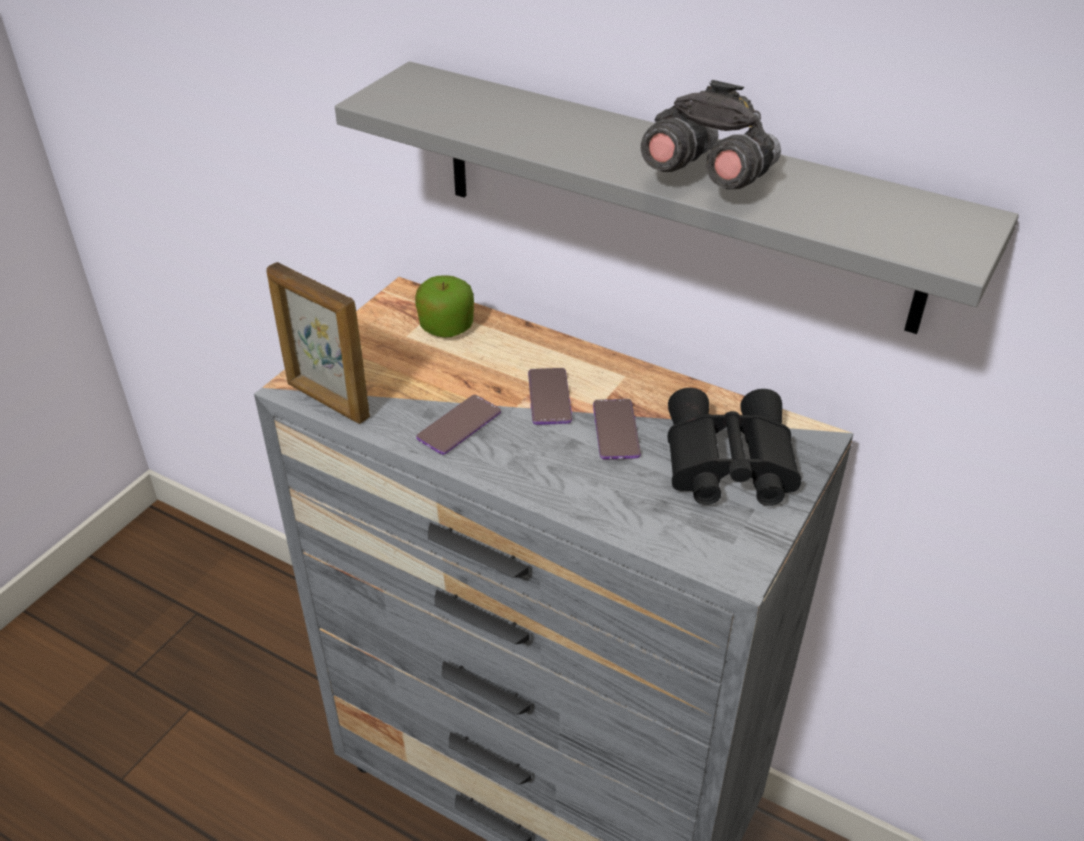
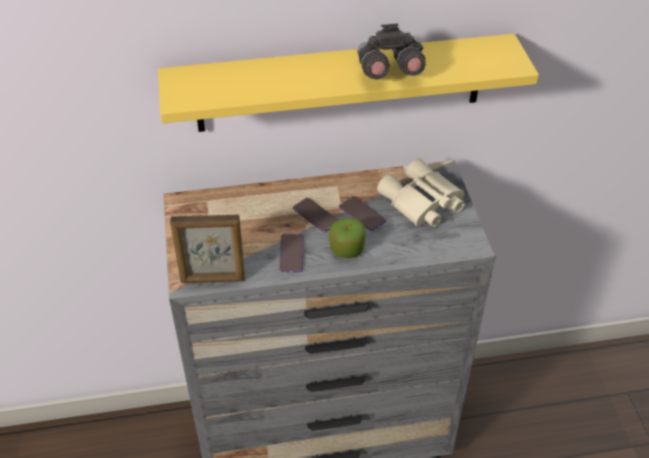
camera: 40 degrees left, 5 degrees up
grey shelf [335,61,1019,334] -> yellow shelf [158,34,539,132]
apple [415,275,474,337] -> apple moved to [329,218,366,258]
black binoculars [668,388,801,506] -> beige binoculars [377,158,465,227]

